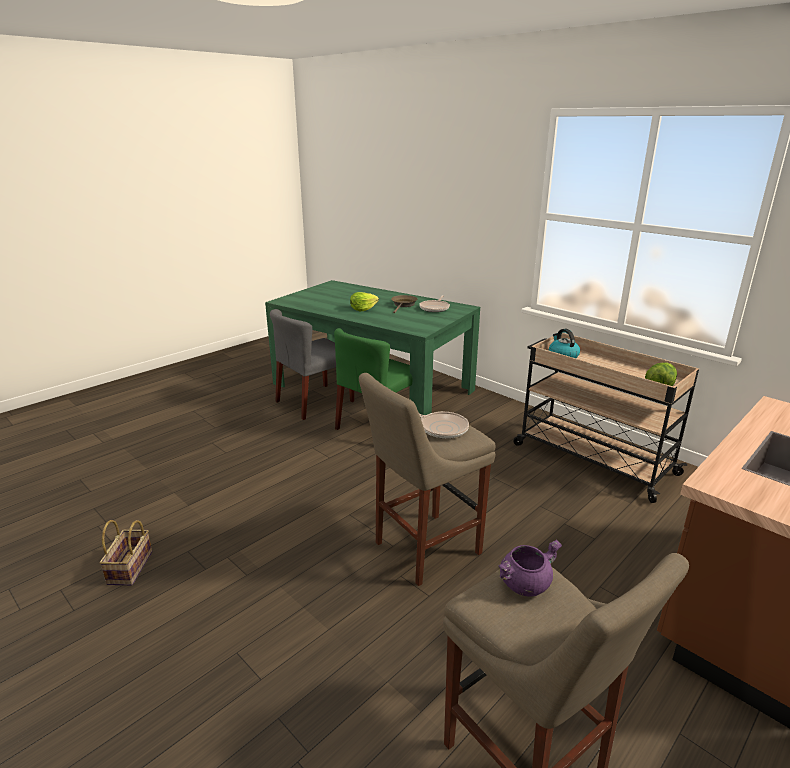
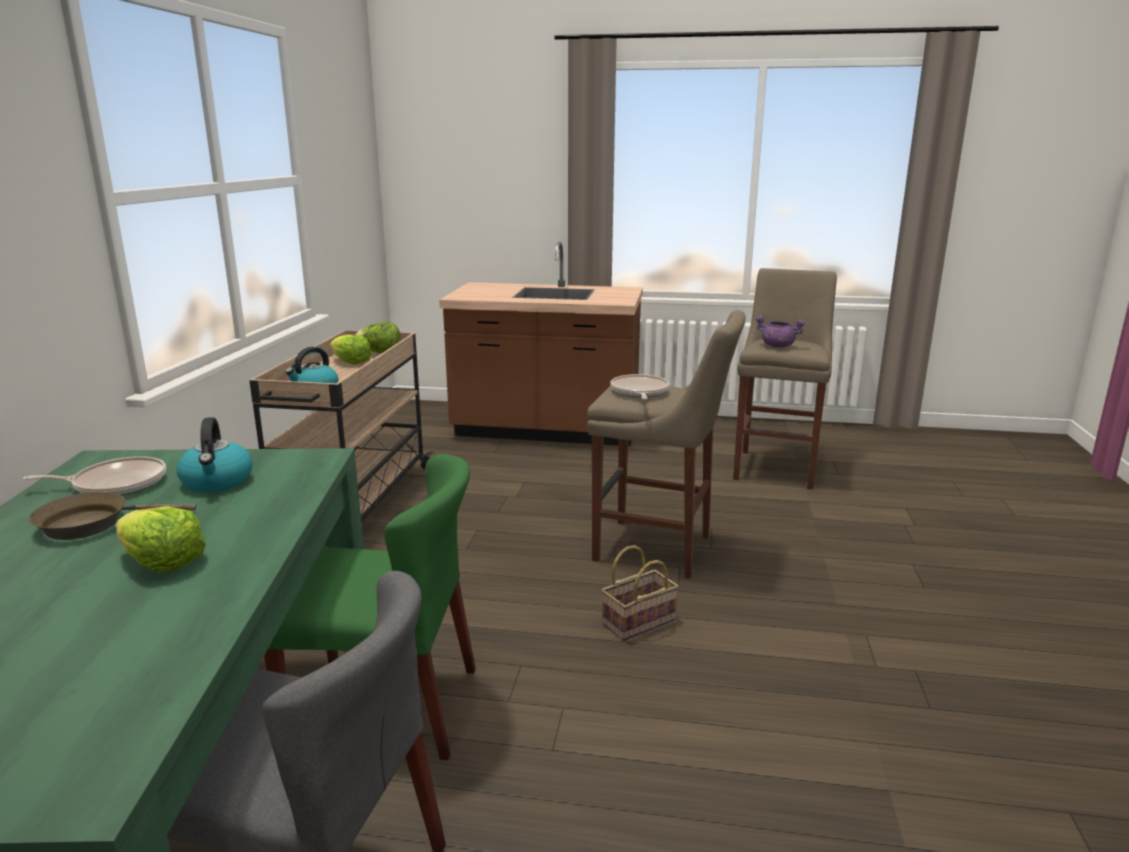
camera: 125 degrees left, 5 degrees down
basket [100,520,152,585] -> basket moved to [602,545,679,641]
none -> kettle [177,417,252,493]
none -> lettuce [330,334,372,364]

